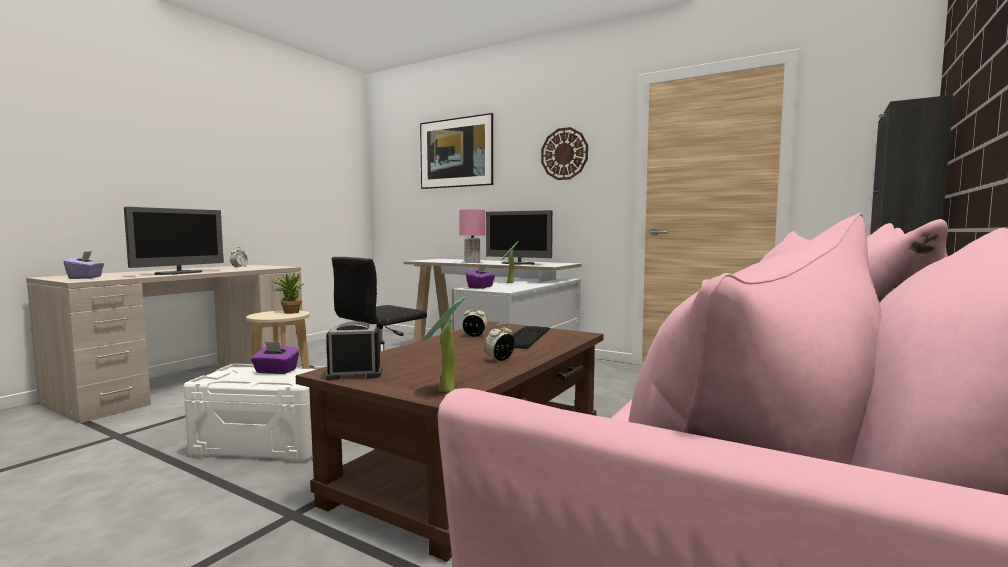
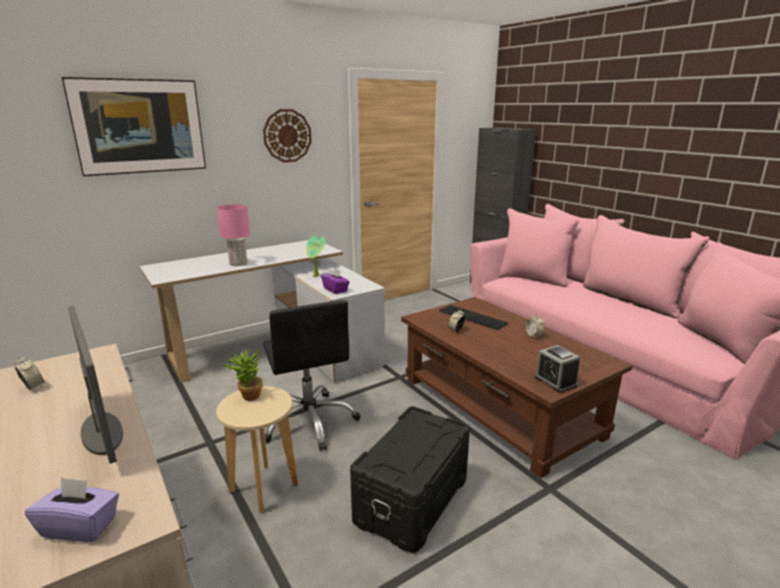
camera: 65 degrees left, 15 degrees up
white storage box [183,364,326,462] -> black storage box [350,406,470,553]
purple tissue box [251,342,299,374] -> none
alarm clock [325,321,383,380] -> alarm clock turned 45 degrees counterclockwise [534,345,580,393]
potted plant [422,297,466,392] -> none
monitor [486,210,553,265] -> none

